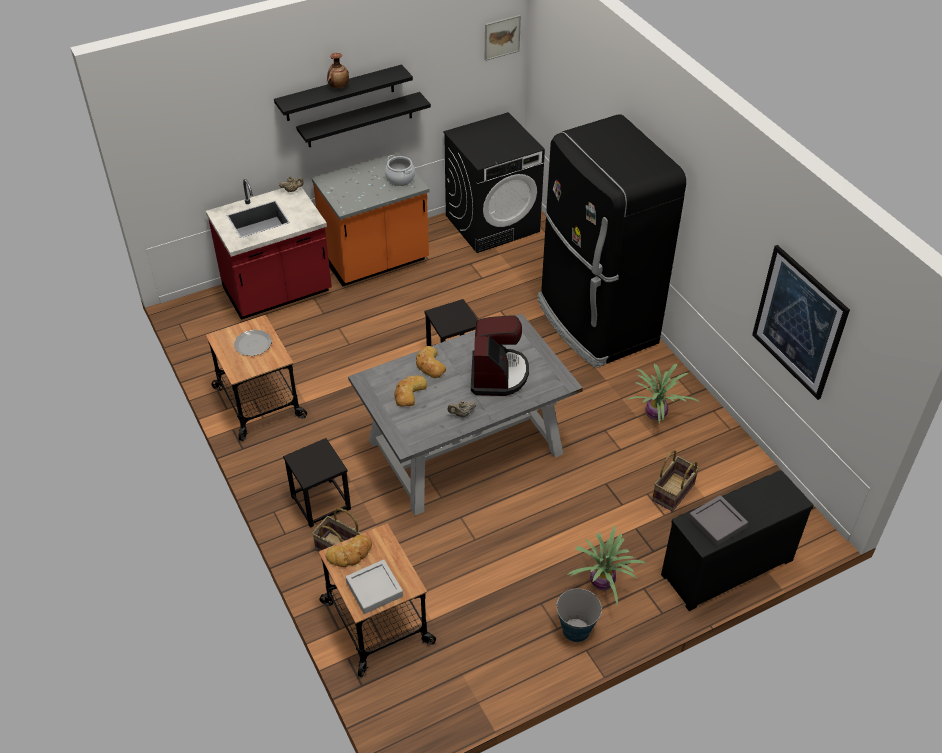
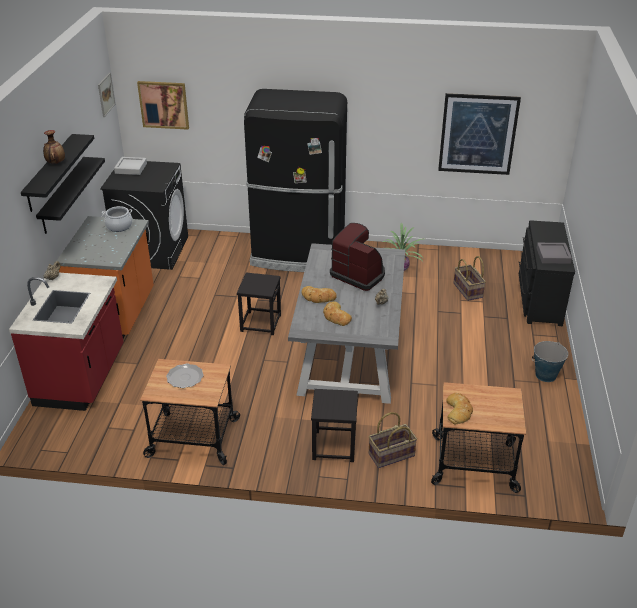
camera: 55 degrees left, 10 degrees down
grey tray [346,560,403,614] -> grey tray moved to [114,157,147,175]
potted plant [567,525,646,605] -> none
none -> picture [137,81,189,130]

